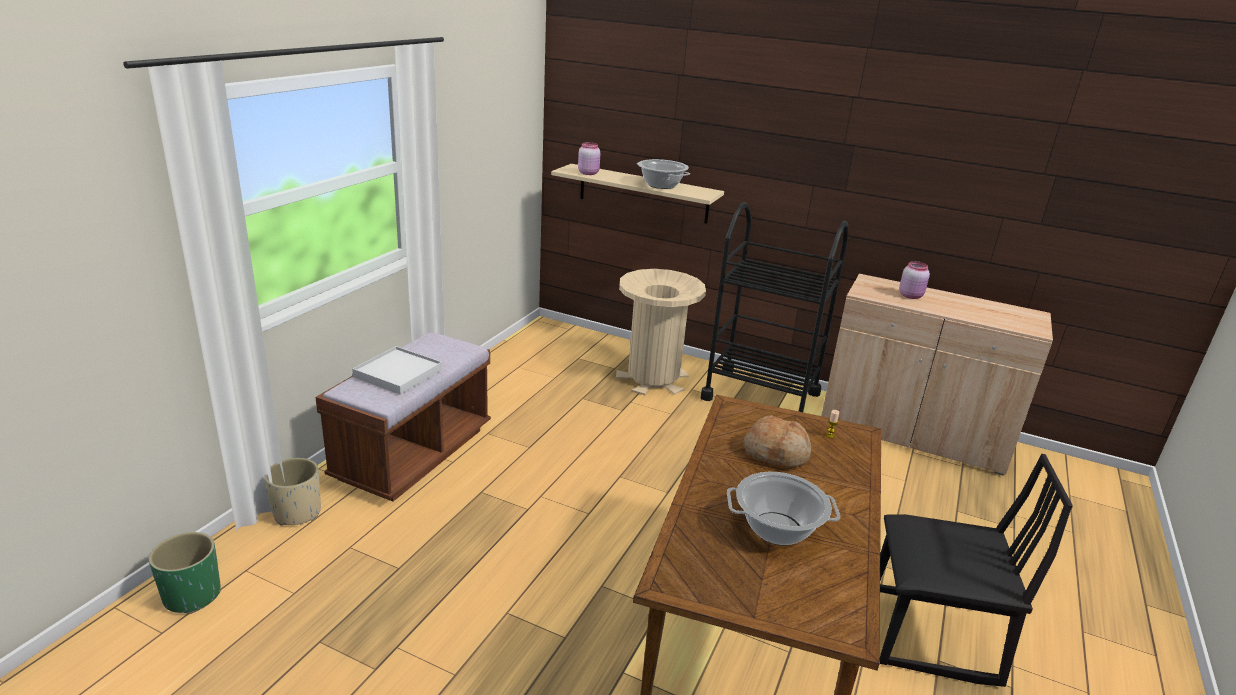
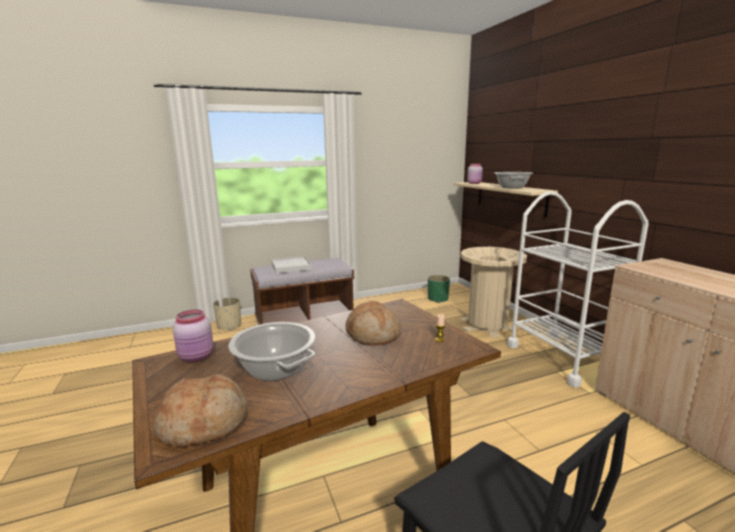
camera: 45 degrees right, 10 degrees down
green planter [149,532,221,614] -> green planter moved to [428,275,450,303]
black cart [701,202,848,412] -> white cart [507,191,649,387]
pink jar [899,261,930,299] -> pink jar moved to [173,309,213,362]
none -> bread [154,374,247,446]

